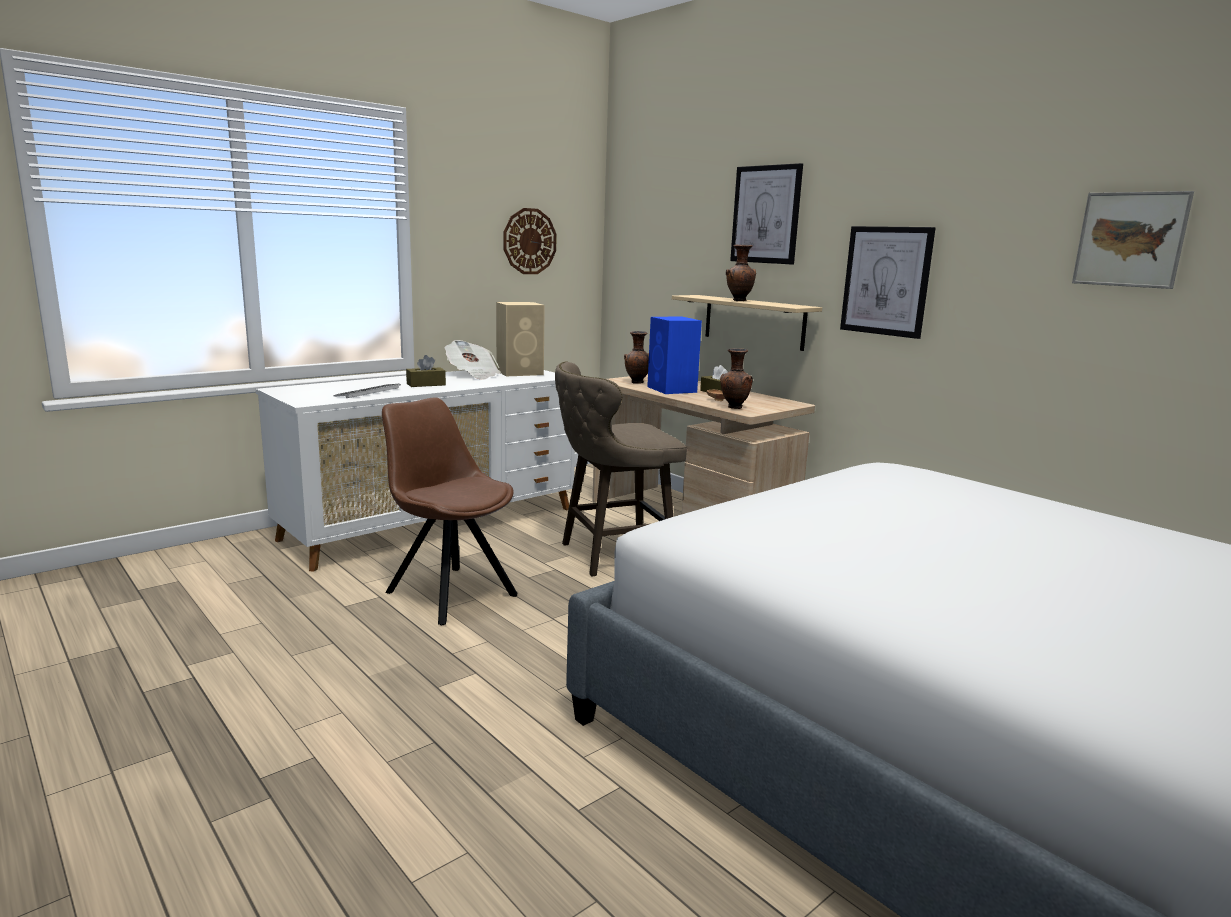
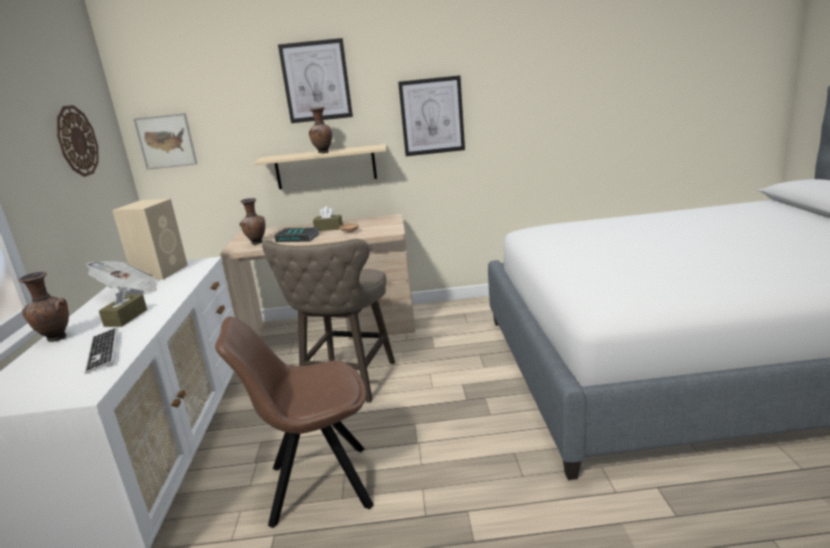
camera: 50 degrees left, 5 degrees up
blue speaker [647,317,702,394] -> book [274,227,319,242]
brown vase [720,348,753,409] -> brown vase moved to [18,271,69,342]
picture [1072,191,1194,289] -> picture moved to [133,113,197,170]

